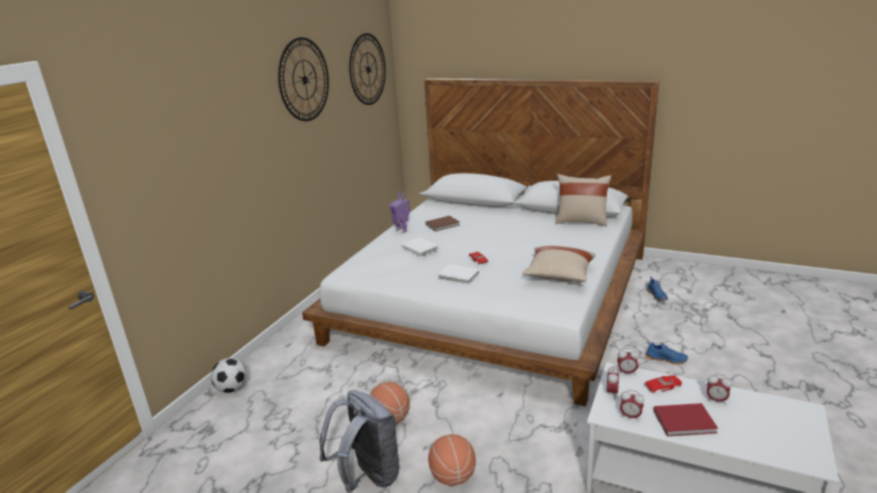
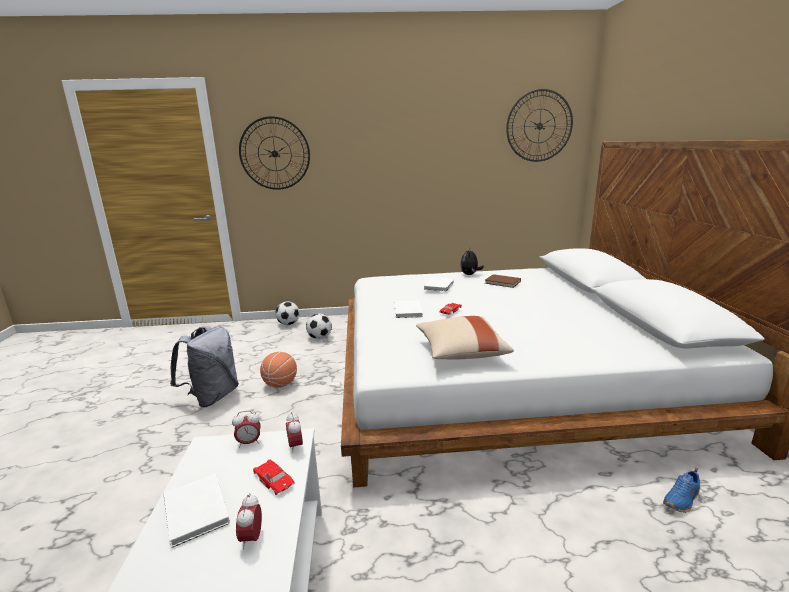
camera: 60 degrees right, 5 degrees down
wall clock [278,37,329,121] -> wall clock moved to [239,116,310,190]
toy robot [389,192,410,233] -> plush toy [460,247,484,275]
basketball [428,434,476,486] -> none
beige pillow [555,174,611,227] -> none
alarm clock [620,390,644,421] -> none
blue shoe [645,341,688,365] -> none
red book [653,403,718,436] -> white book [163,474,230,548]
none -> football [306,314,332,339]

